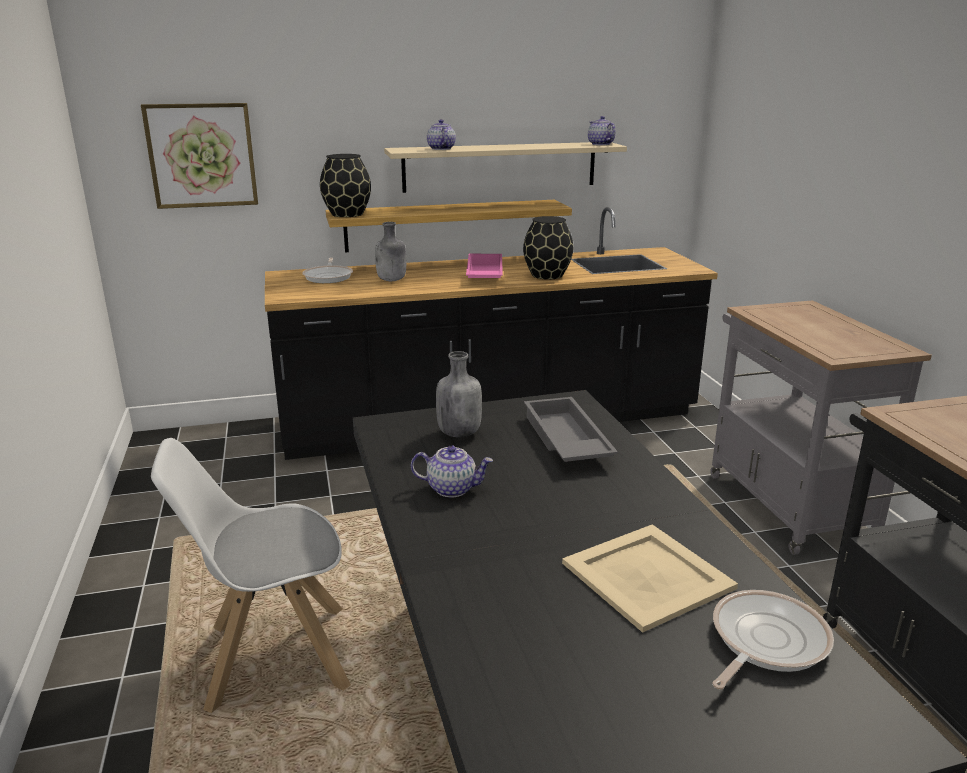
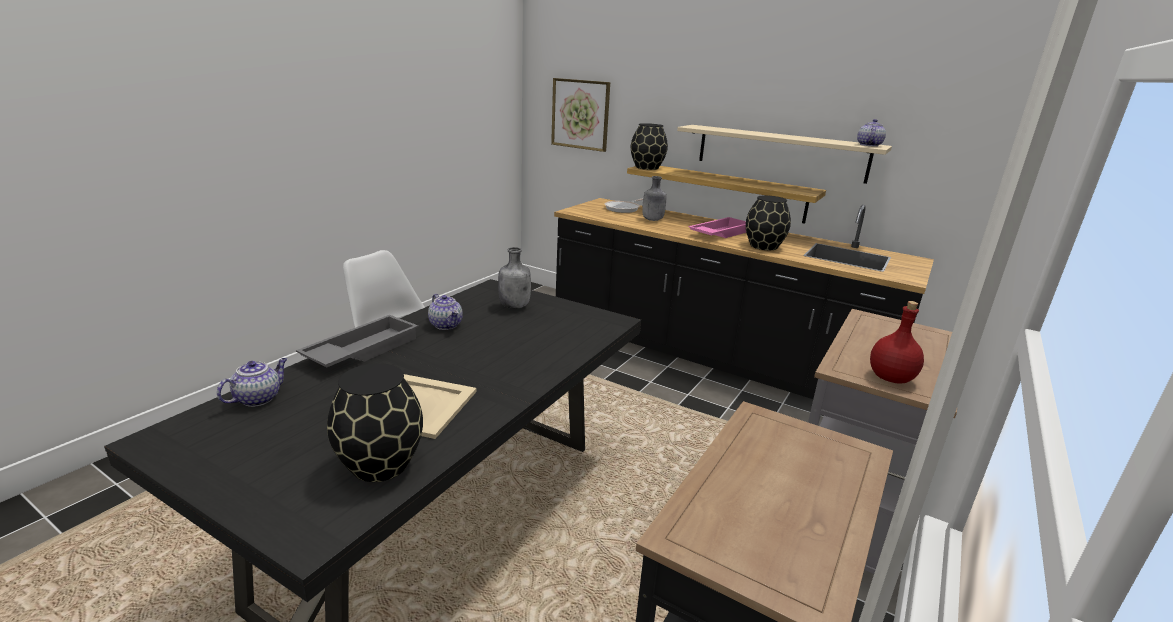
camera: 45 degrees right, 0 degrees up
teapot [427,119,456,150] -> teapot moved to [217,358,287,407]
grey tray [524,397,618,462] -> grey tray moved to [296,315,419,367]
frying pan [712,590,834,690] -> black vase [327,363,423,482]
none -> red bottle [870,301,924,384]

